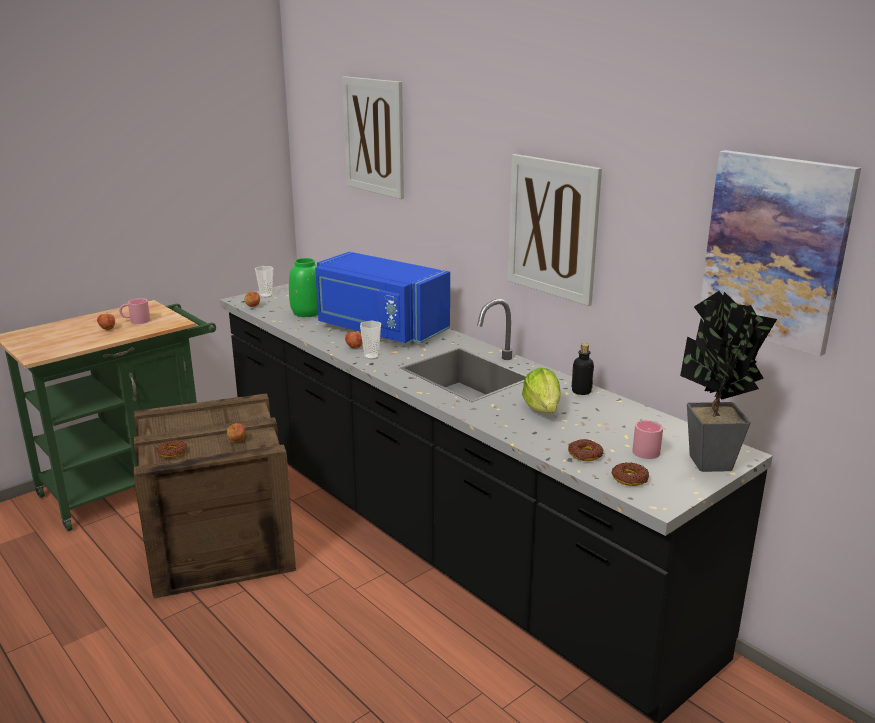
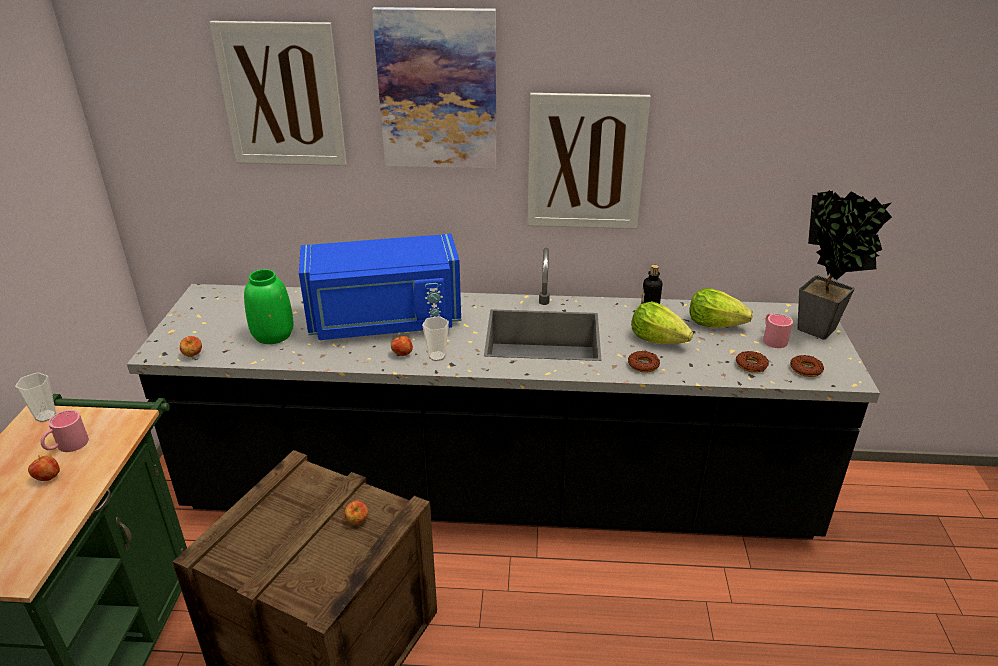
camera: 45 degrees left, 10 degrees up
donut [157,440,187,458] -> donut moved to [628,351,660,373]
cup [255,266,273,297] -> cup moved to [15,373,56,422]
picture [698,150,861,356] -> picture moved to [372,7,496,169]
none -> lettuce [689,288,753,328]

